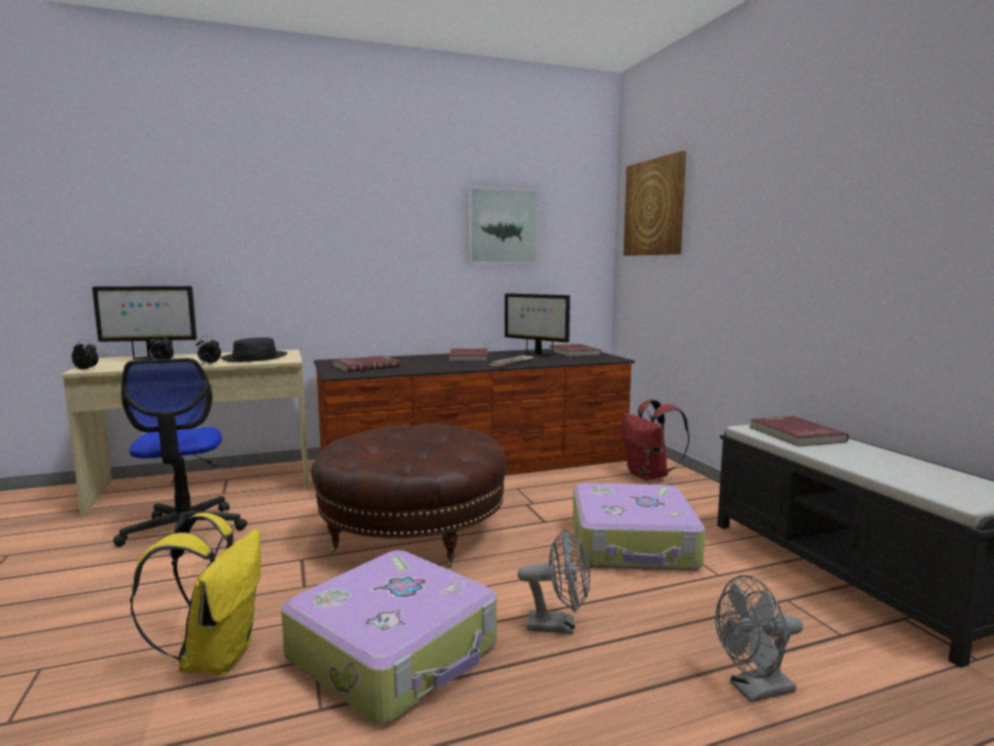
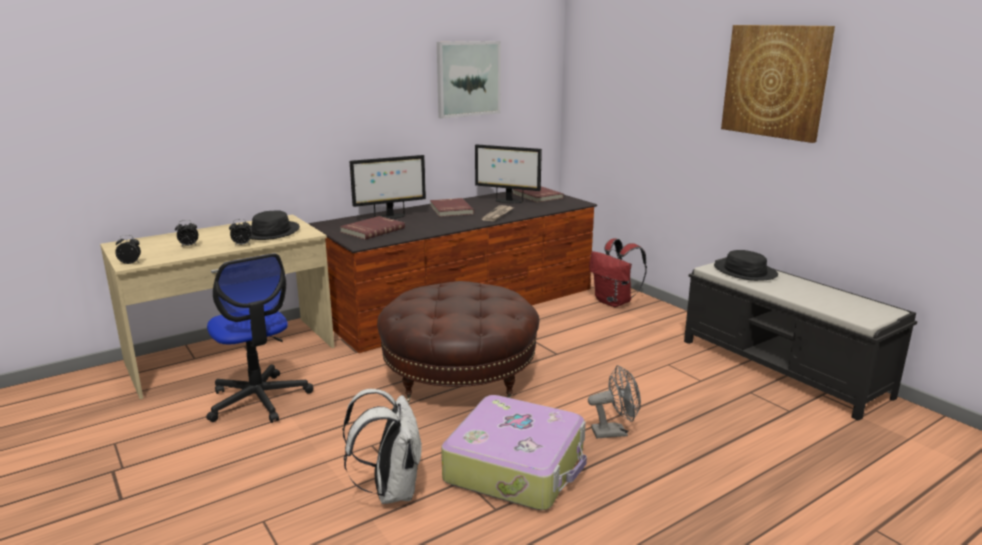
camera: 15 degrees left, 10 degrees up
monitor [92,286,197,360] -> monitor moved to [350,155,426,219]
yellow backpack [130,513,261,675] -> white backpack [342,389,422,504]
suitcase [573,483,705,570] -> none
picture [624,151,686,256] -> picture moved to [721,25,835,143]
grey fan [715,575,803,702] -> none
red book [750,416,849,447] -> black hat [714,250,778,281]

